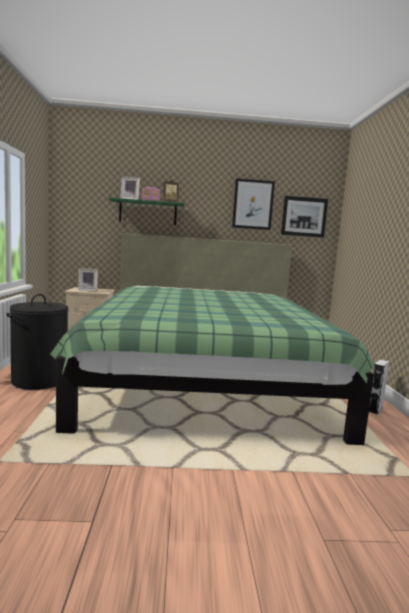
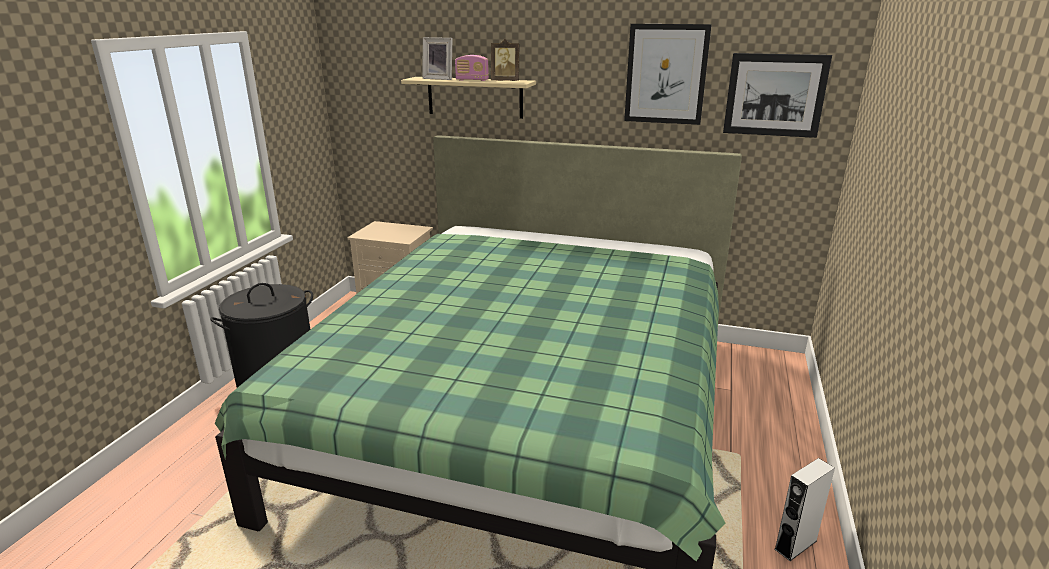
camera: 20 degrees right, 15 degrees up
picture frame [78,268,98,291] -> none
green shelf [108,198,185,225] -> beige shelf [401,77,536,119]

